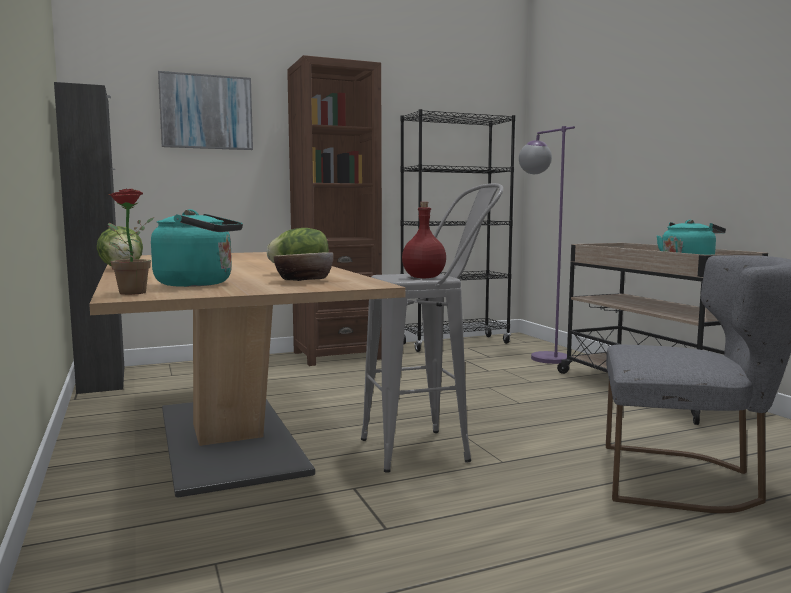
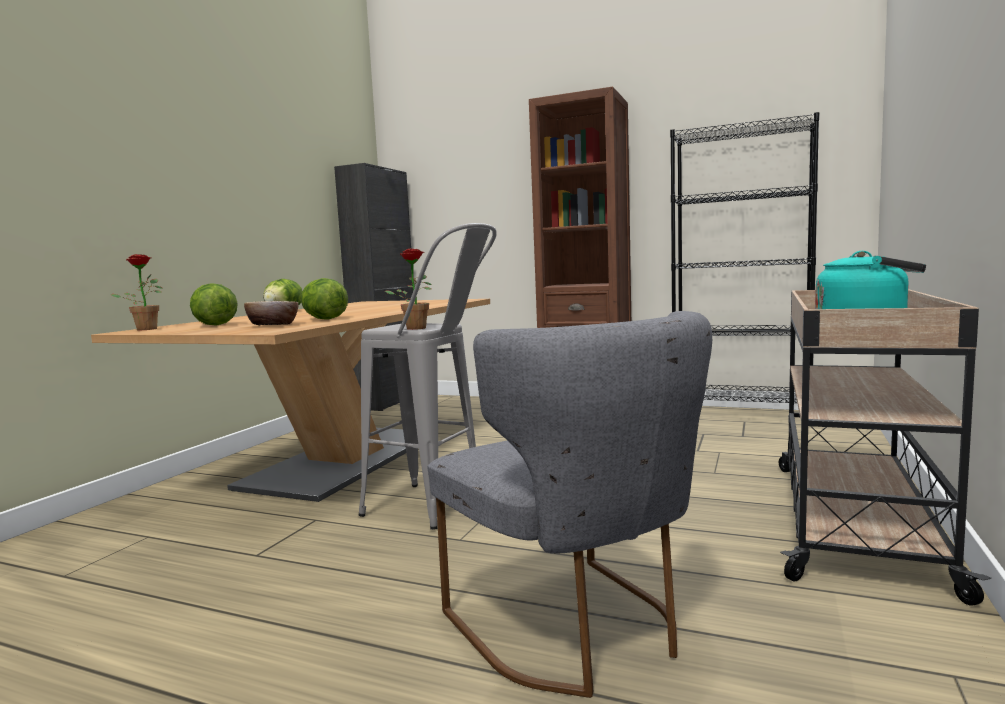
camera: 45 degrees right, 0 degrees up
turquoise kettle [151,209,243,287] -> lettuce [190,283,238,325]
picture [158,71,253,150] -> none
red bottle [402,202,446,279] -> potted plant [385,249,432,330]
purple floor lamp [519,126,575,364] -> none

